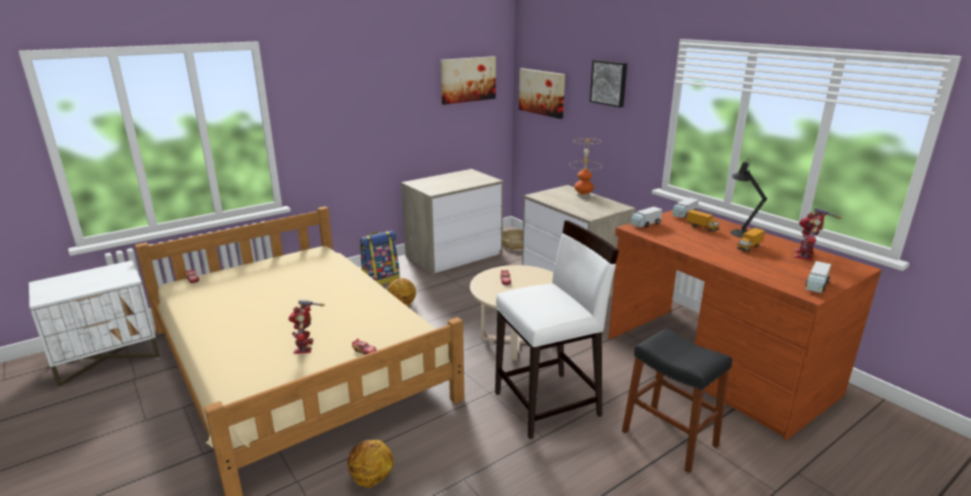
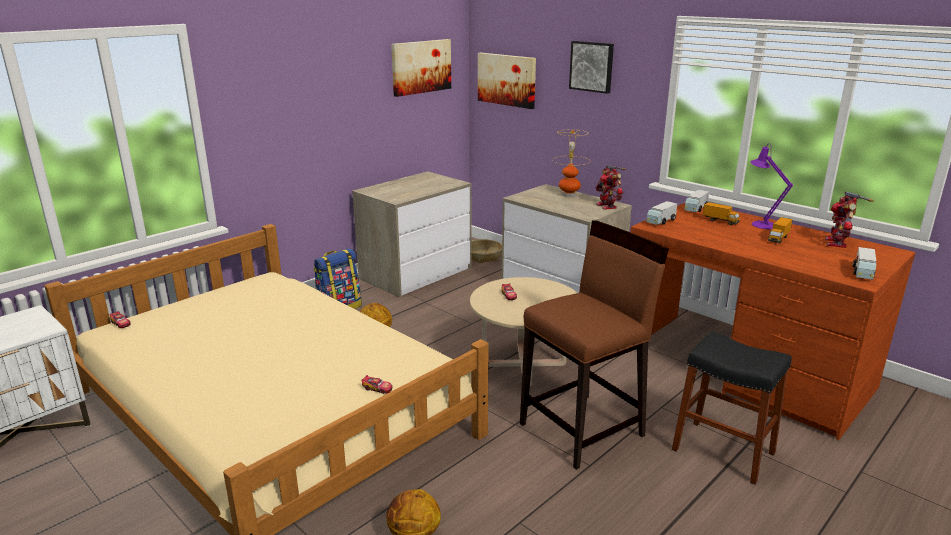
camera: 10 degrees left, 0 degrees up
toy robot [289,300,325,354] -> toy robot moved to [595,165,626,210]
white stool [495,221,619,439] -> brown stool [520,220,669,470]
black table lamp [730,159,767,238] -> purple table lamp [751,144,793,229]

